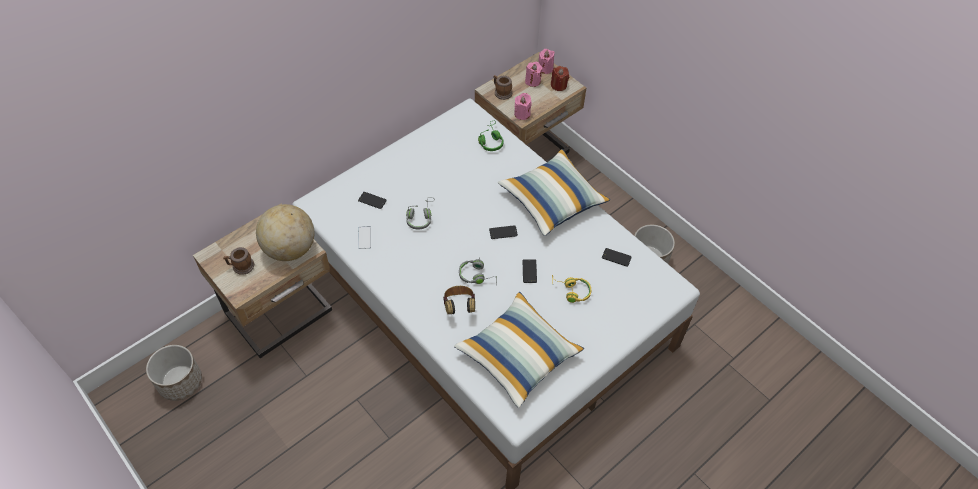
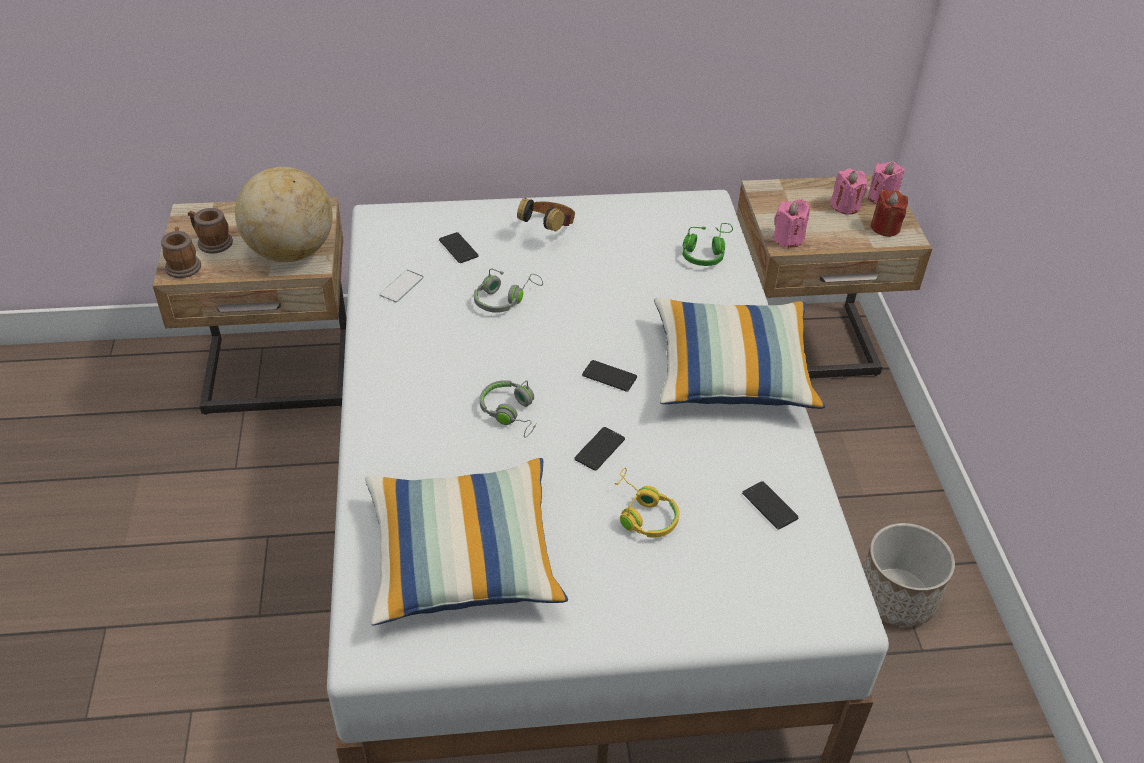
camera: 35 degrees right, 10 degrees down
planter [146,345,202,401] -> none
headphones [443,286,475,314] -> headphones moved to [517,198,575,231]
mug [493,75,512,100] -> mug moved to [161,227,201,278]

